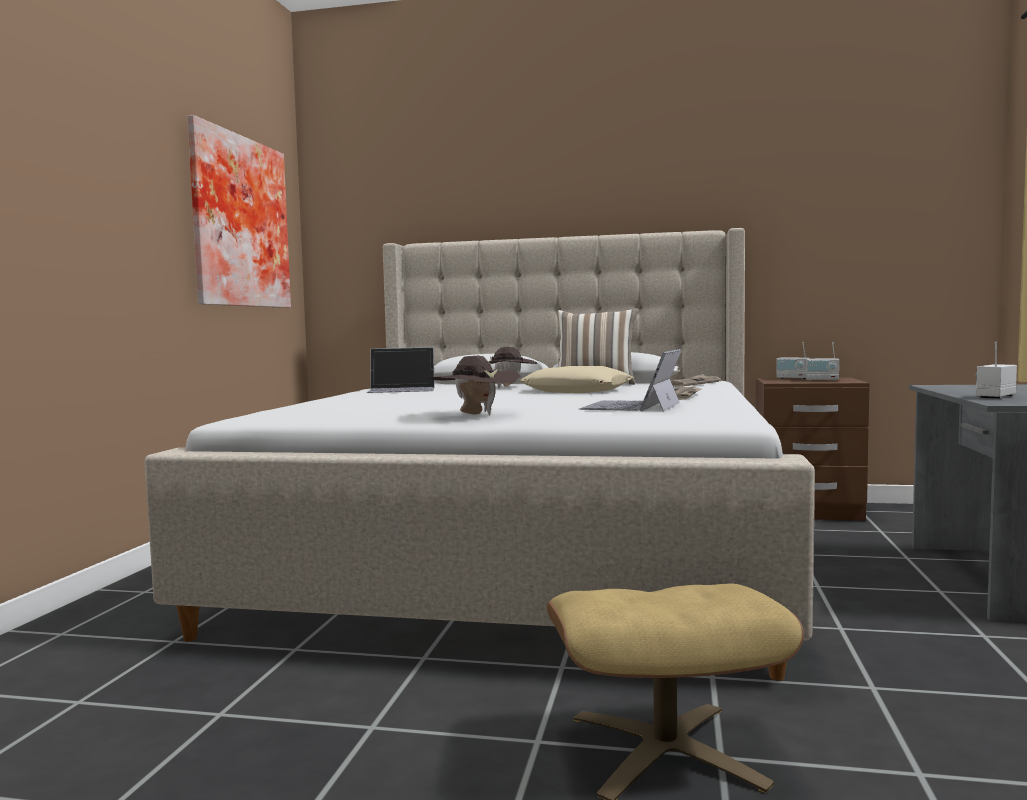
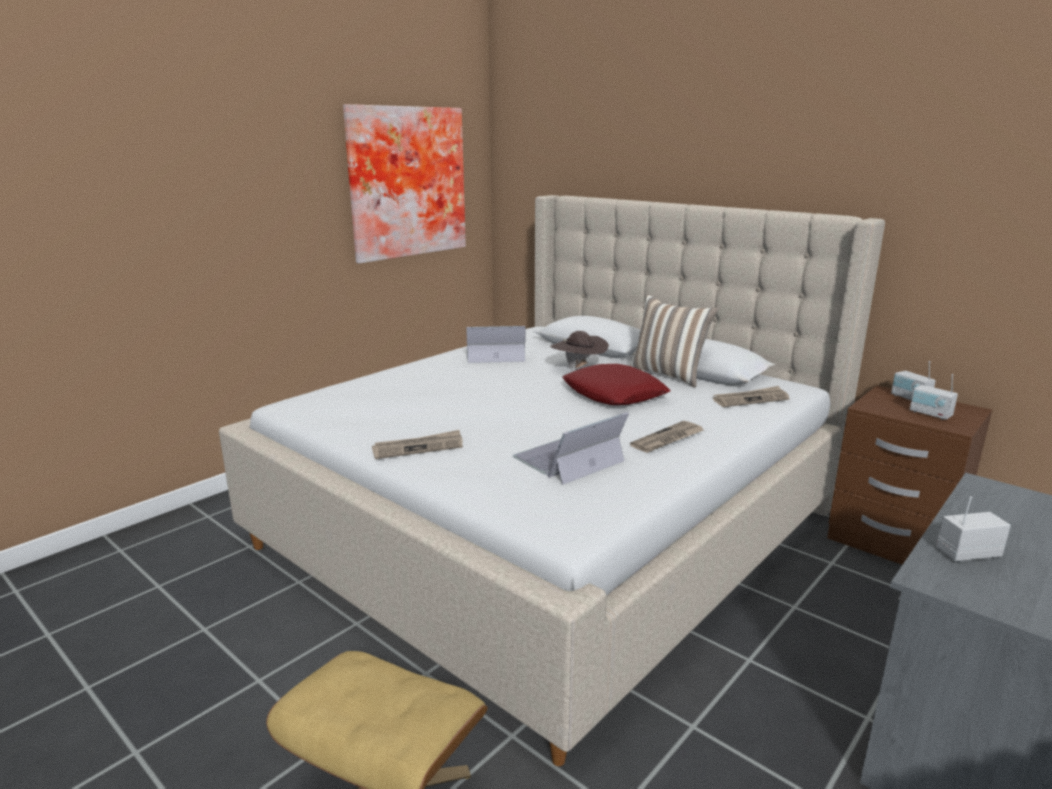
camera: 30 degrees right, 15 degrees up
laptop [366,347,435,393] -> laptop turned 150 degrees clockwise [466,326,526,363]
brown hat [427,356,521,416] -> newspaper [372,430,463,459]
beige pillow [519,366,634,393] -> red pillow [562,364,670,405]

